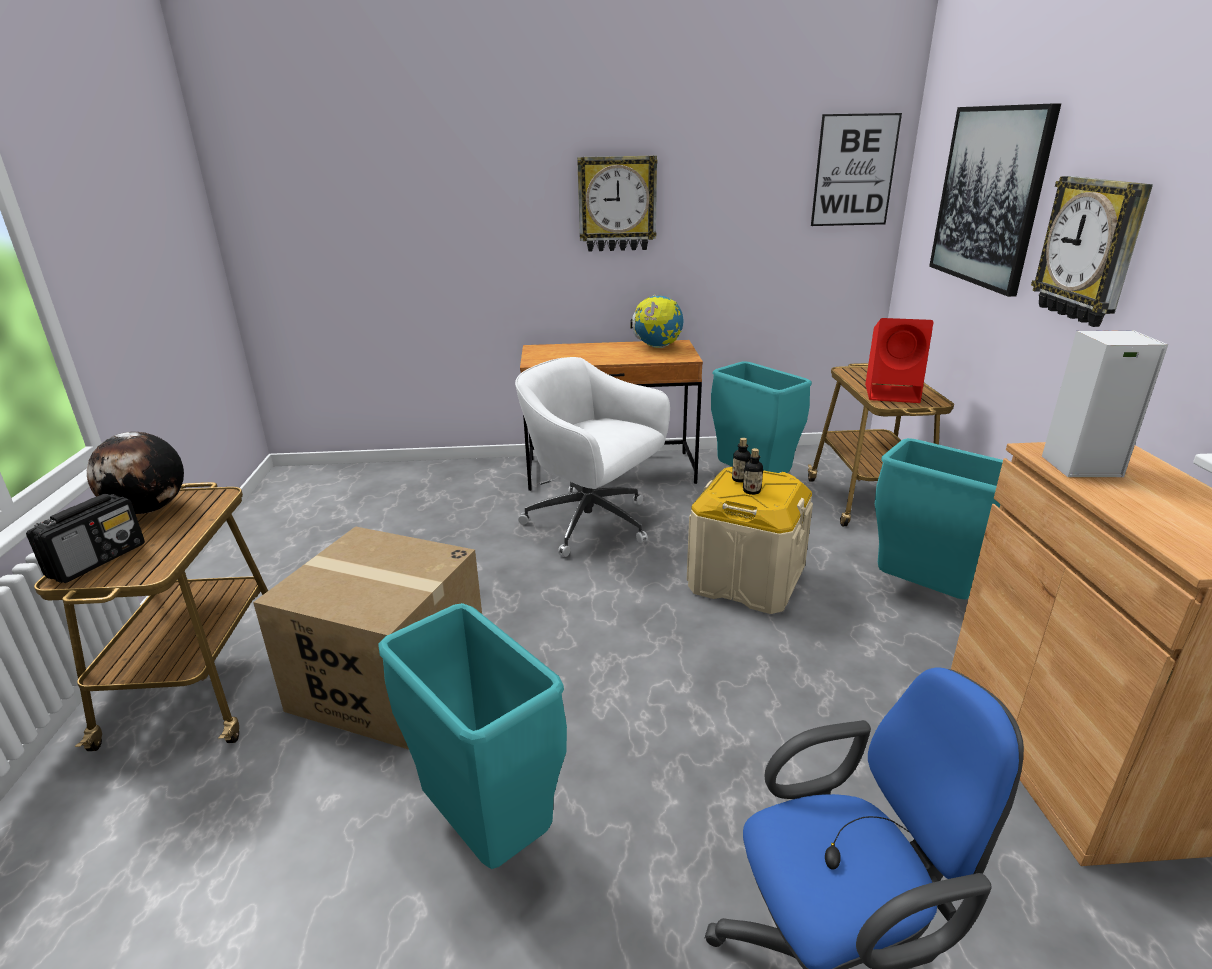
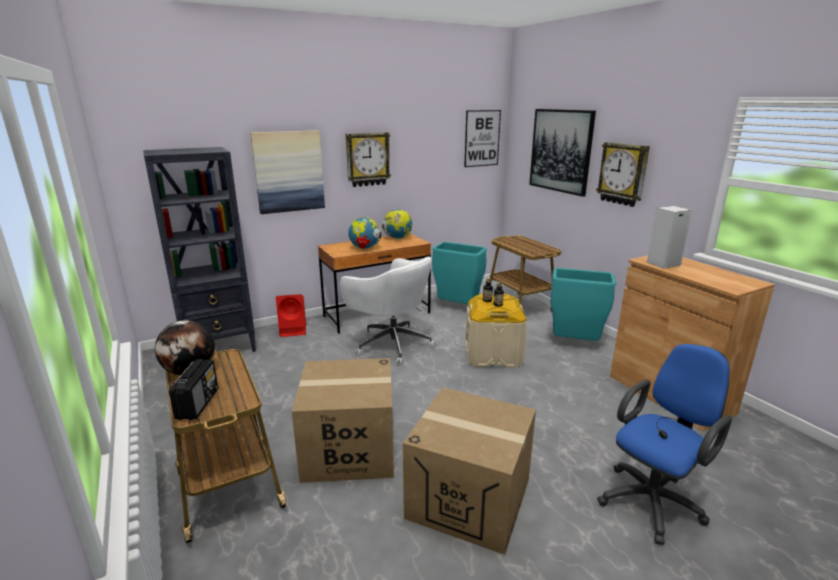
camera: 25 degrees left, 5 degrees down
turquoise trash can [378,603,567,869] -> cardboard box [403,388,536,555]
white office chair [515,357,670,557] -> white office chair turned 150 degrees counterclockwise [340,256,436,365]
red speaker [865,318,933,403] -> red speaker moved to [276,294,306,337]
none -> black bookcase [143,147,256,352]
none -> picture [250,130,325,214]
none -> globe [348,217,381,249]

